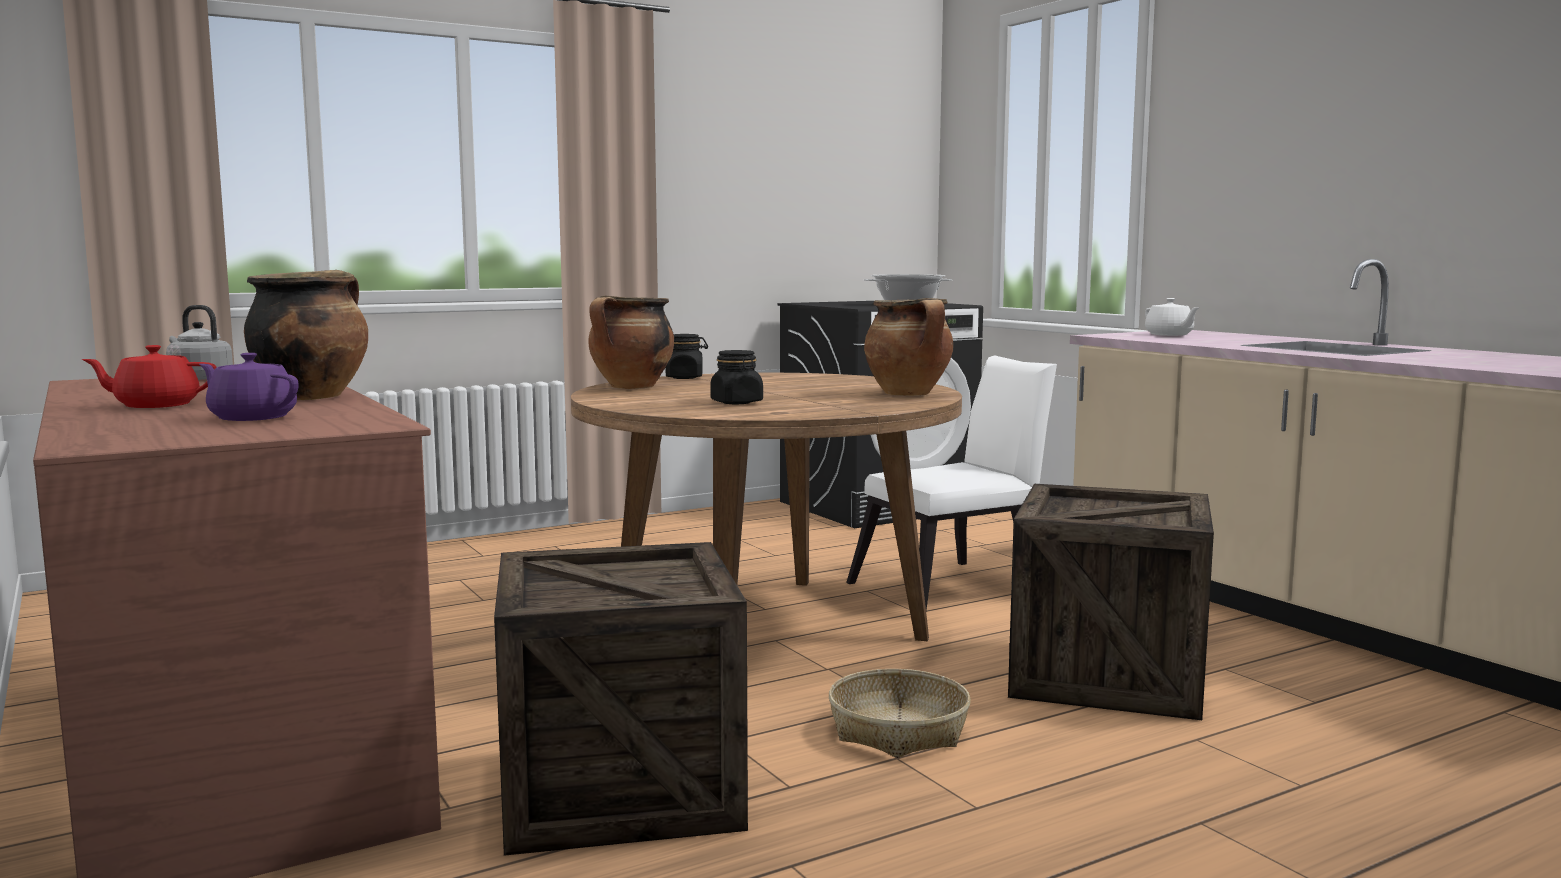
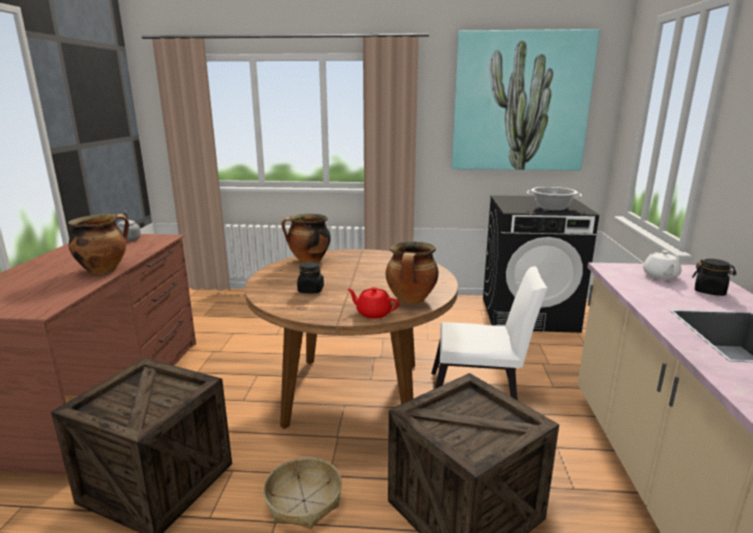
camera: 35 degrees right, 10 degrees up
red teapot [82,345,217,408] -> red teapot moved to [347,287,399,319]
purple teapot [199,353,299,421] -> none
black jar [666,334,708,379] -> black jar moved to [692,259,737,296]
none -> picture [452,29,600,171]

